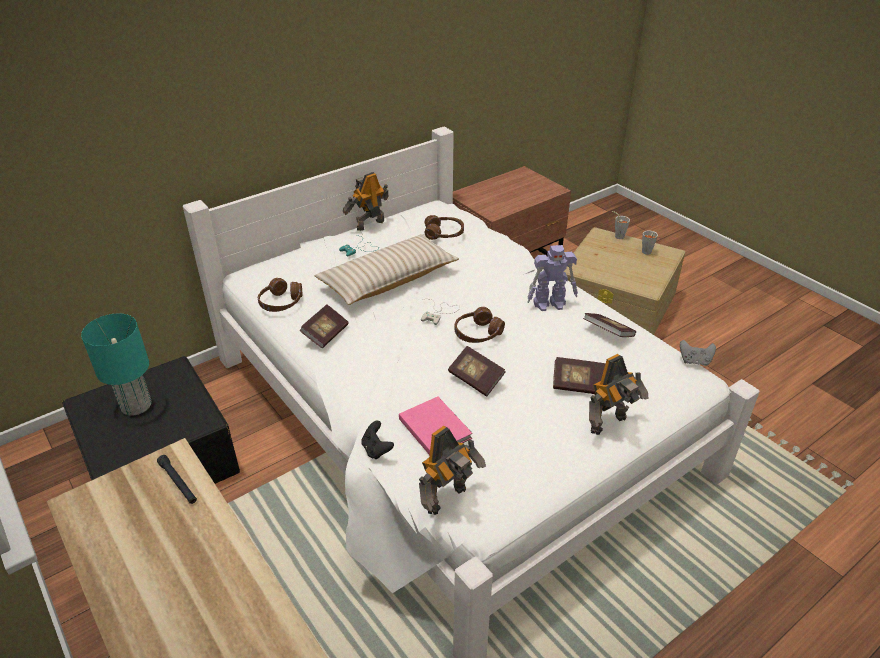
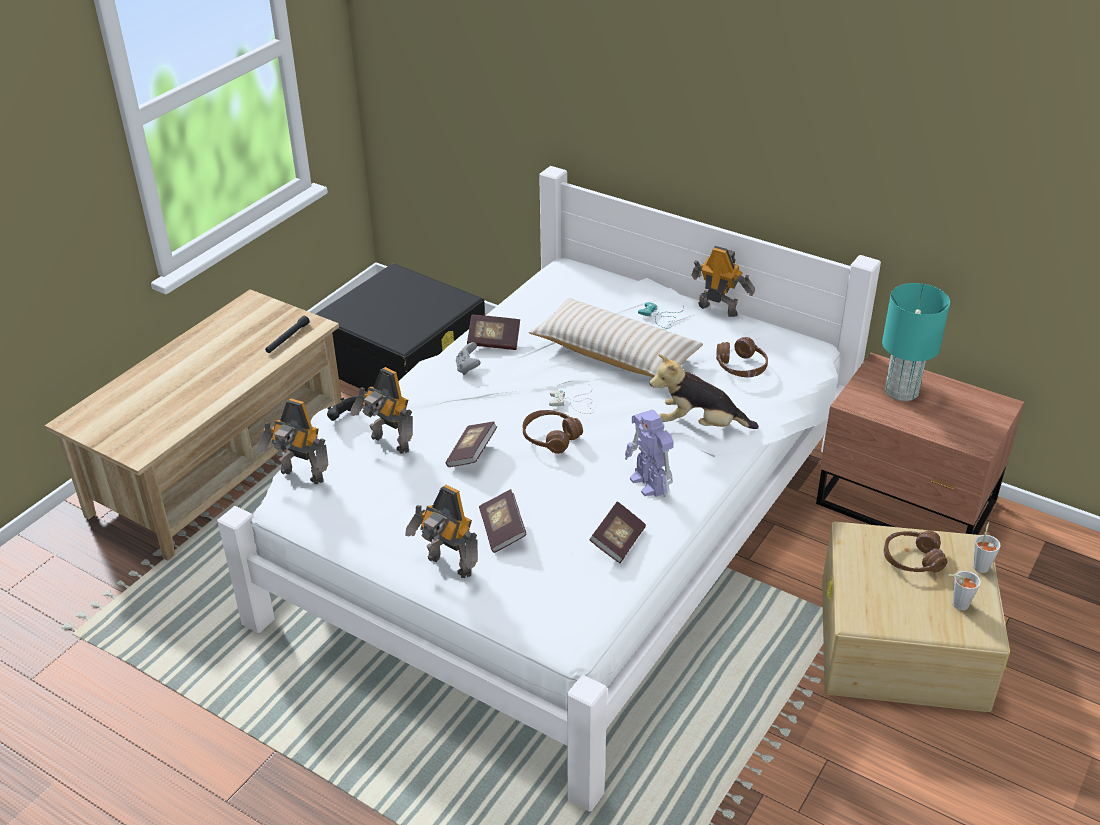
camera: 70 degrees right, 0 degrees up
turquoise table lamp [81,314,152,416] -> turquoise table lamp moved to [882,283,950,401]
brown headphones [258,278,302,312] -> brown headphones moved to [884,531,948,572]
pink book [399,396,472,455] -> toy robot [350,367,413,454]
grey game controller [680,340,716,366] -> grey game controller moved to [456,342,480,375]
none -> plush toy [650,354,759,429]

